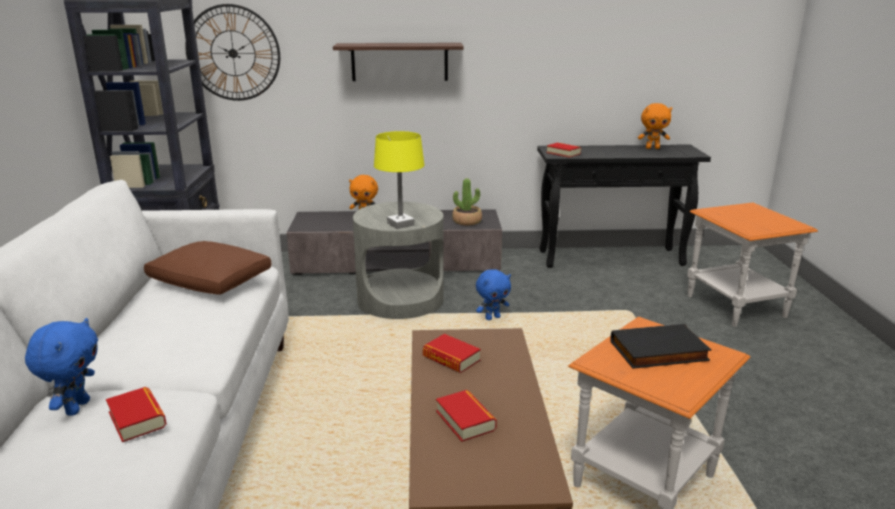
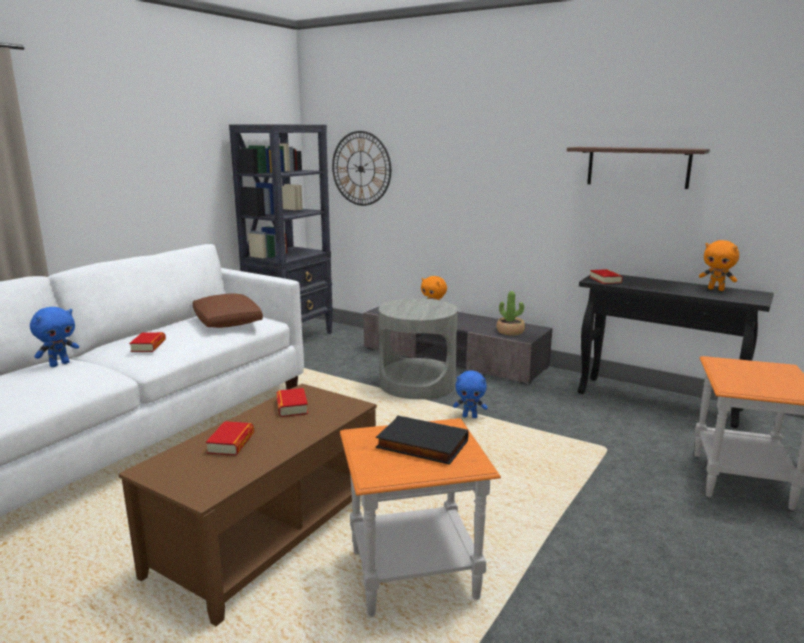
camera: 35 degrees right, 5 degrees down
book [106,387,166,442] -> book moved to [129,332,166,352]
shelf [333,43,464,81] -> shelf moved to [567,147,710,189]
yellow table lamp [374,131,424,229] -> none

